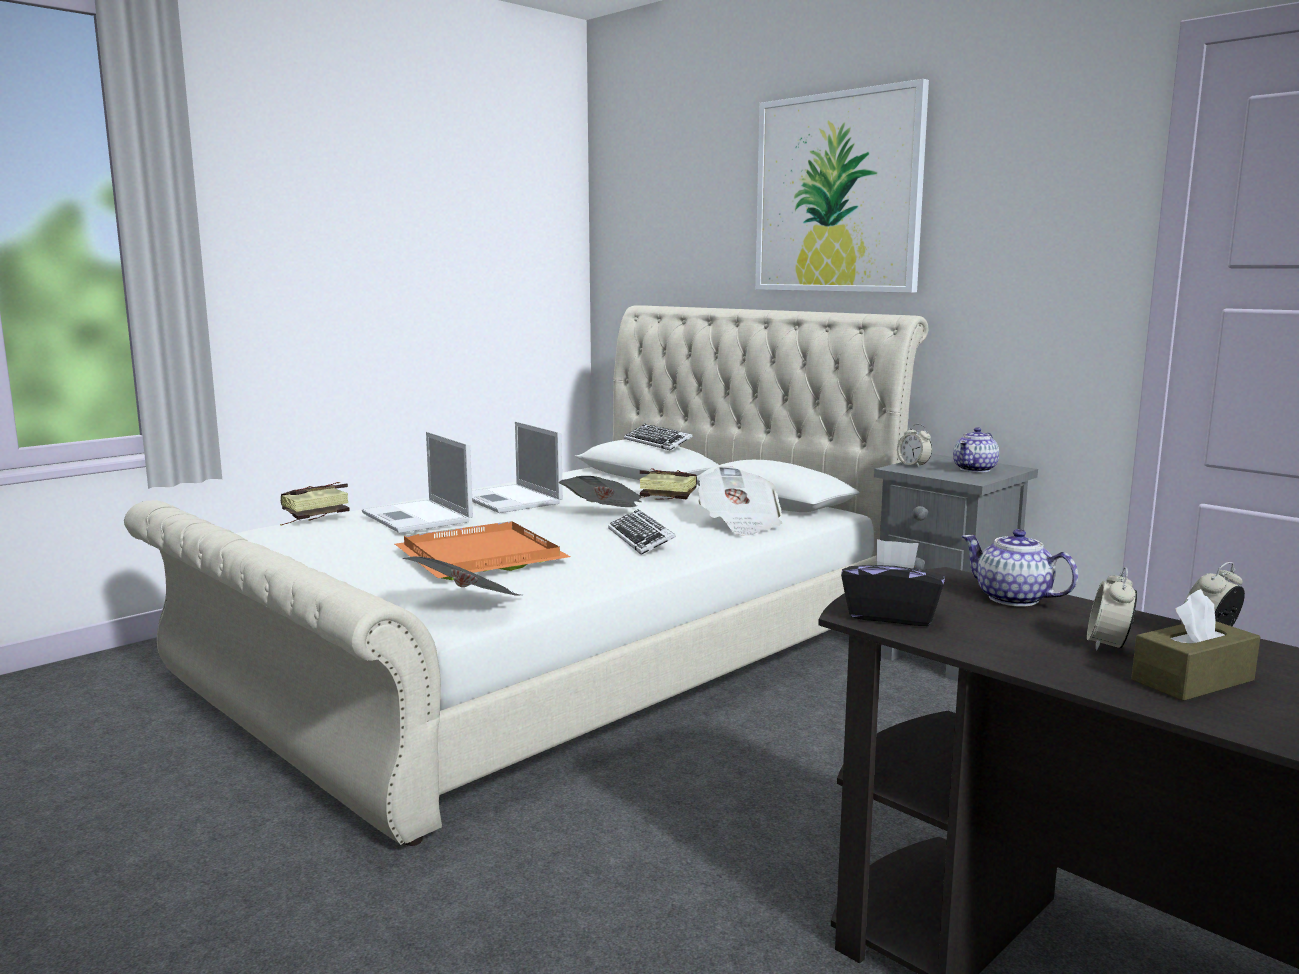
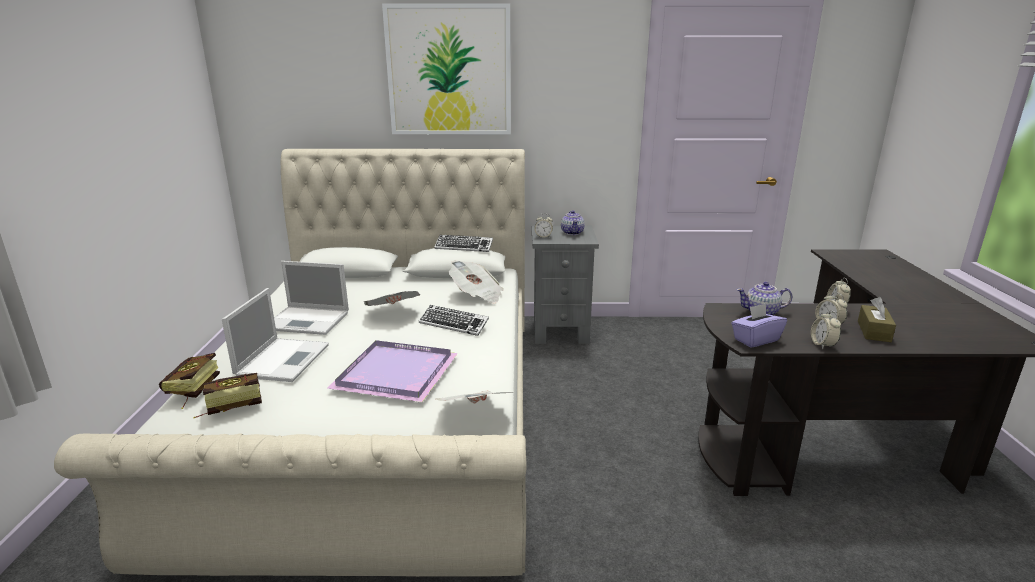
camera: 45 degrees left, 10 degrees up
laptop [362,431,473,533] -> laptop turned 90 degrees counterclockwise [222,288,329,382]
orange tray [395,521,571,580] -> purple tray [328,340,458,402]
keyboard [624,424,693,450] -> keyboard moved to [435,235,493,252]
book [640,468,697,500] -> book moved to [193,373,262,418]
black tissue box [841,539,945,626] -> purple tissue box [731,304,787,348]
none -> alarm clock [811,310,841,349]

